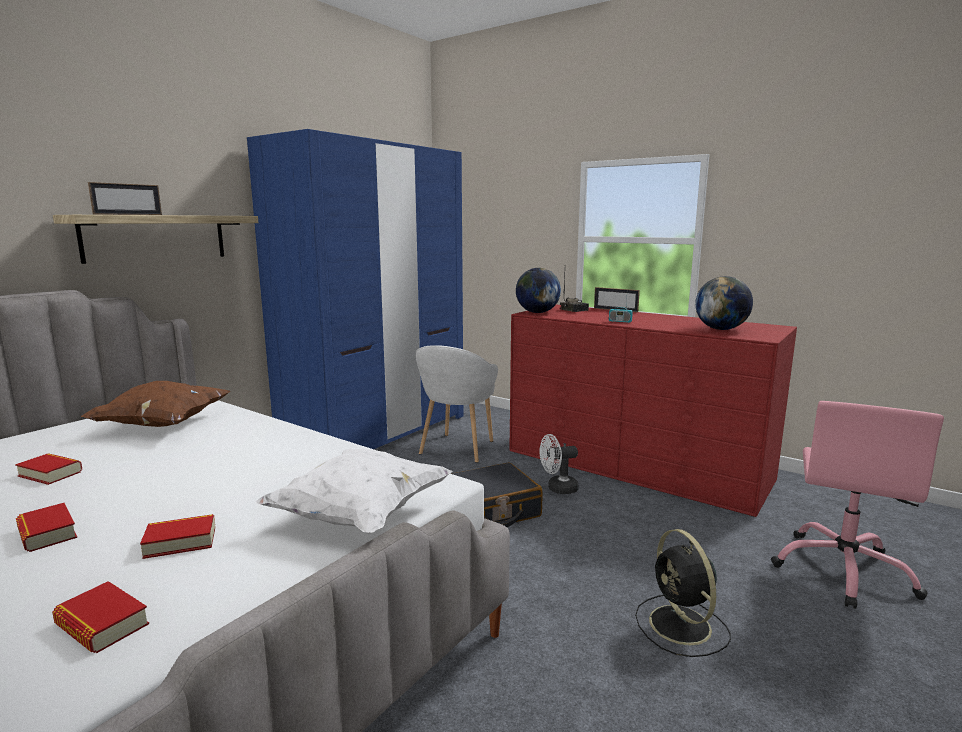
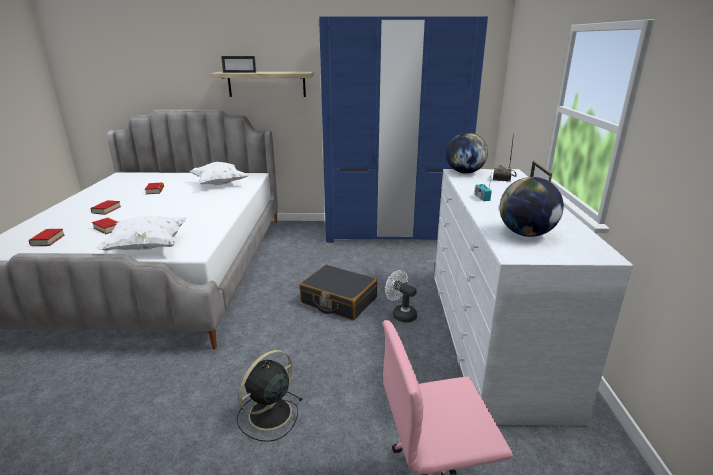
camera: 55 degrees right, 10 degrees up
brown pillow [81,381,231,427] -> white pillow [190,162,248,185]
white armchair [416,345,498,463] -> none
red dresser [509,305,797,517] -> white dresser [434,169,634,426]

